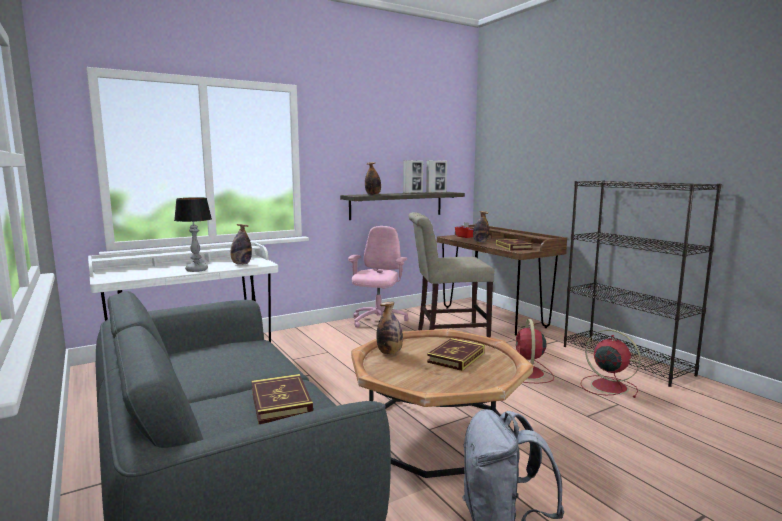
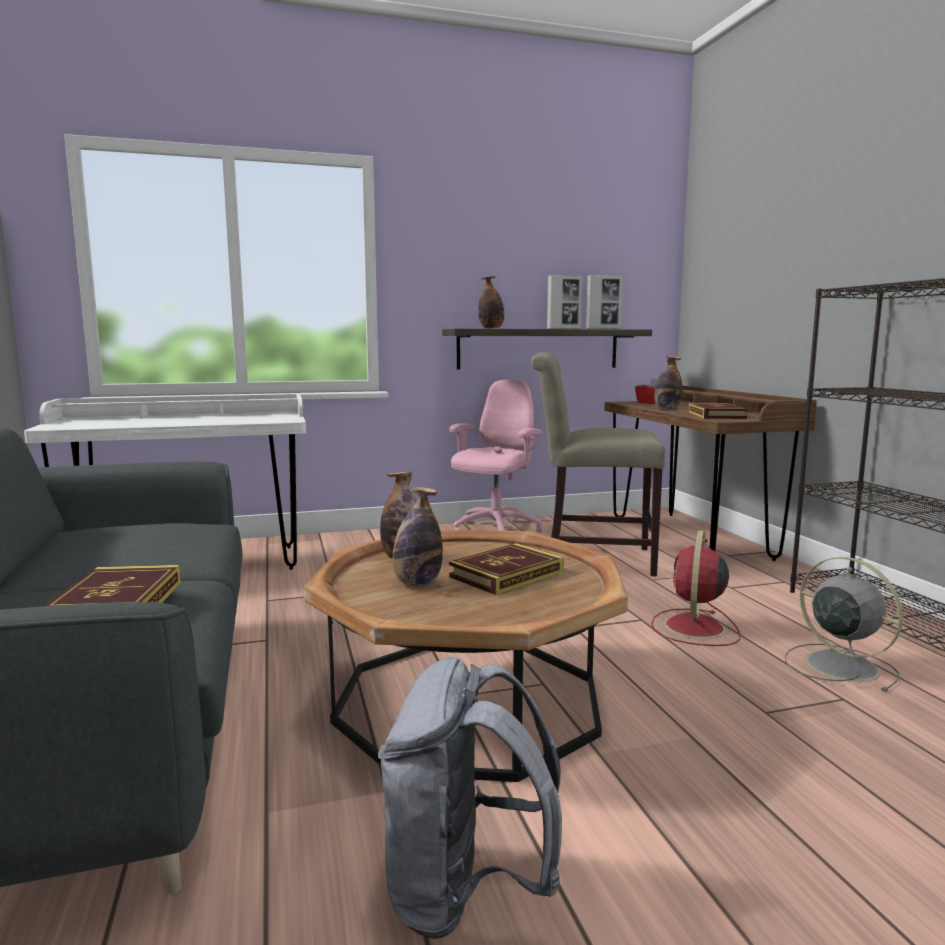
camera: 15 degrees right, 0 degrees up
table lamp [174,197,212,272] -> none
bottle [230,224,252,265] -> bottle moved to [392,487,443,587]
red fan [581,330,641,398] -> grey fan [785,557,903,692]

